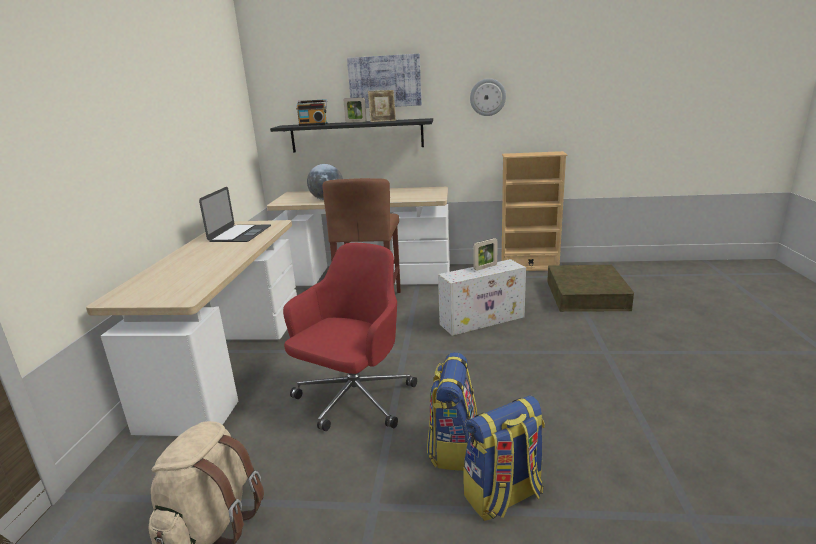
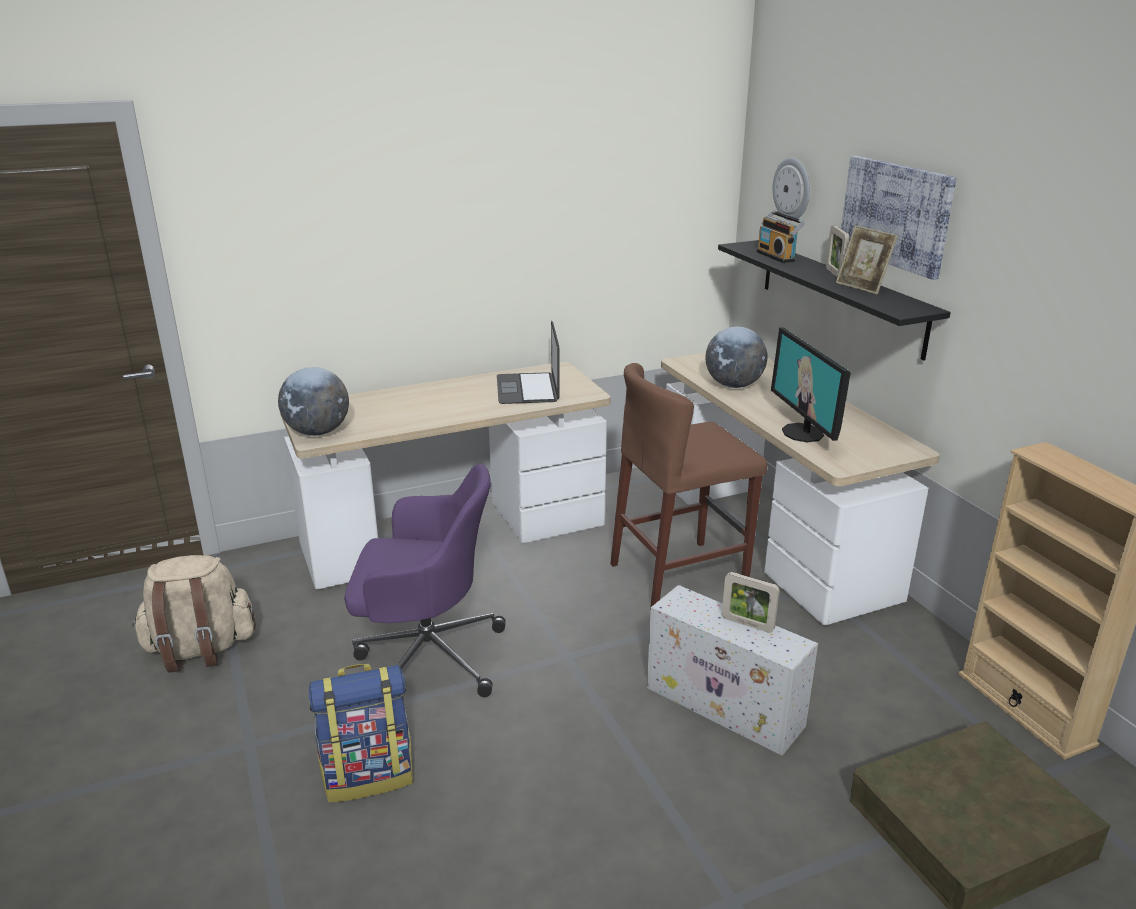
camera: 60 degrees right, 5 degrees up
laptop [199,187,271,242] -> laptop turned 105 degrees clockwise [497,321,560,404]
red office chair [283,243,417,431] -> purple office chair [344,464,506,697]
backpack [463,396,545,521] -> none
wall clock [470,78,506,116] -> wall clock moved to [773,158,810,221]
none -> globe [278,367,349,436]
none -> monitor [771,327,851,442]

